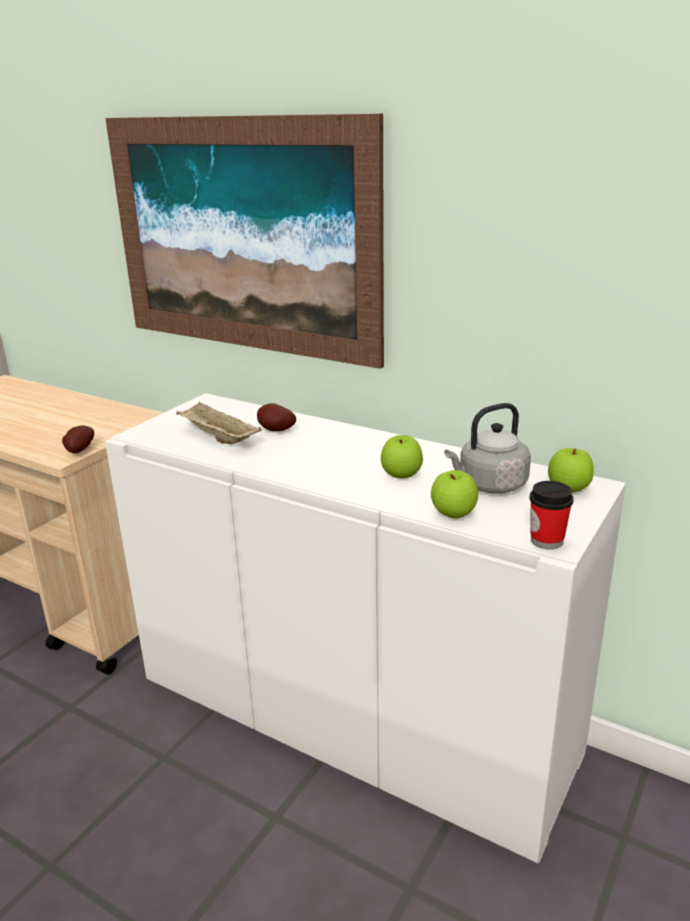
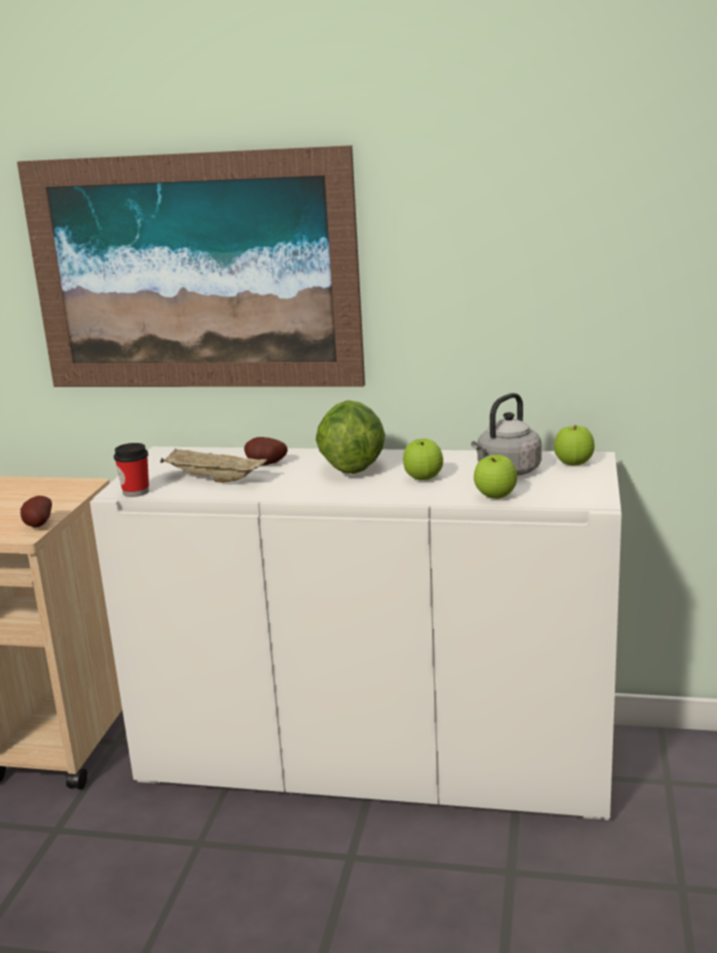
camera: 20 degrees left, 5 degrees down
cup [529,481,574,549] -> cup moved to [114,443,149,497]
none -> lettuce [316,400,385,474]

